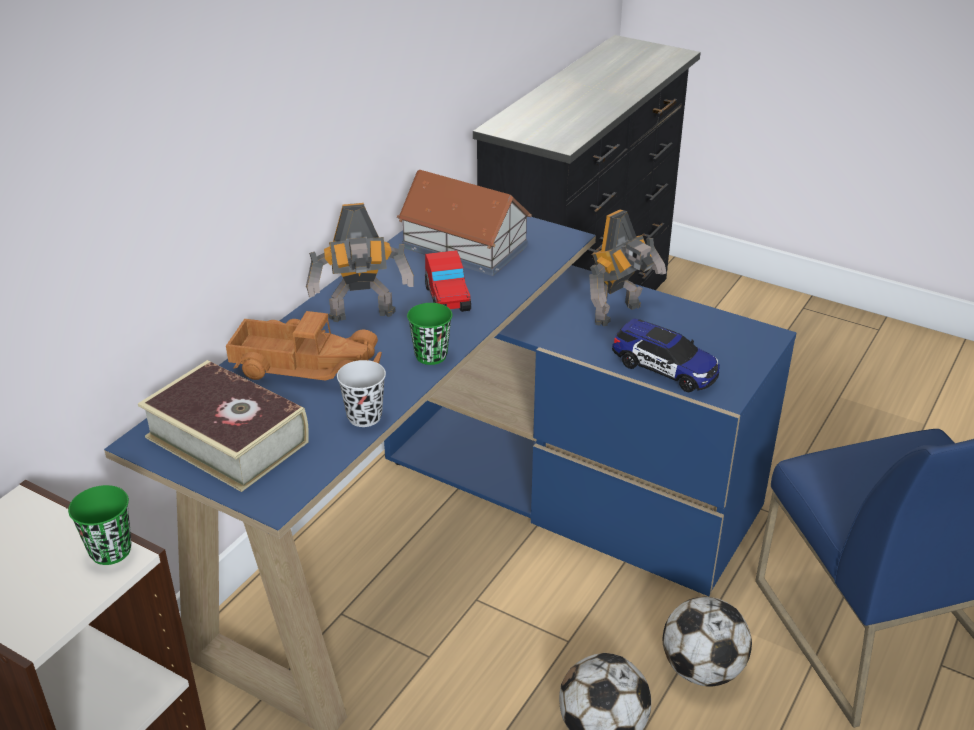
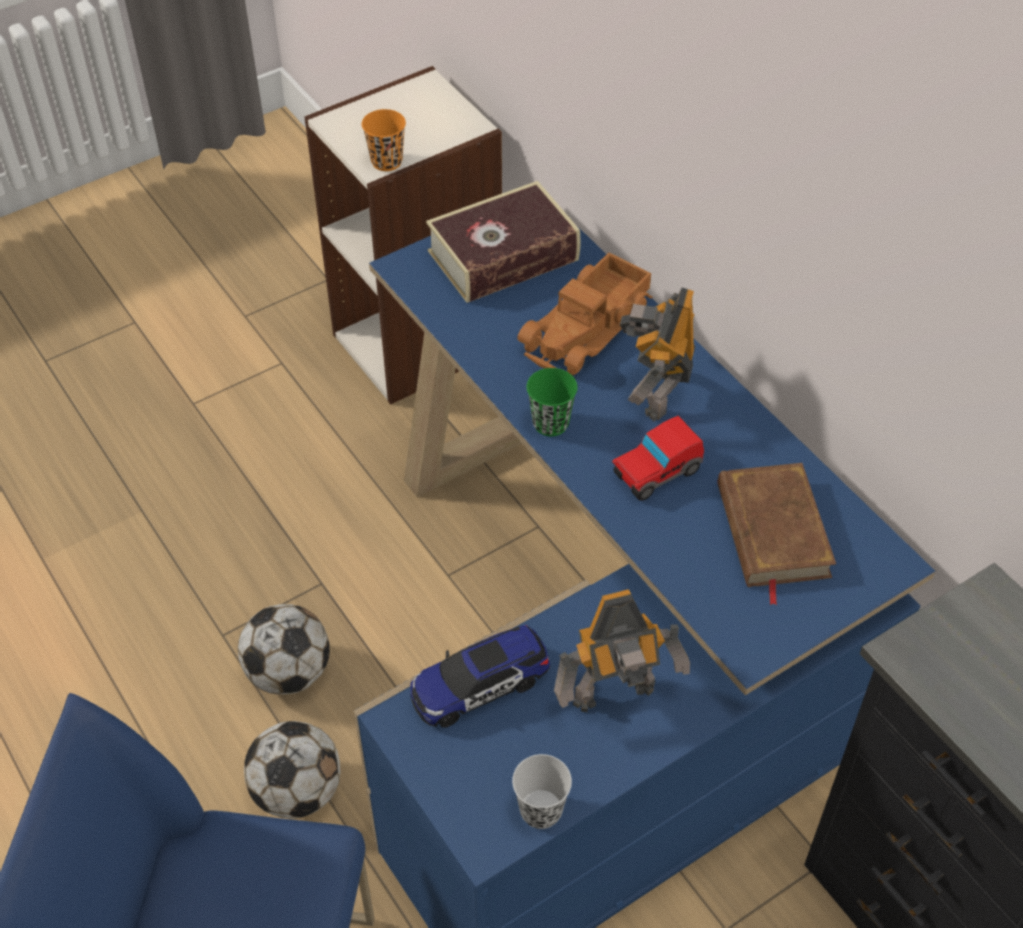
camera: 115 degrees right, 15 degrees up
green cup [68,485,132,565] -> orange cup [362,109,406,171]
black cup [337,360,386,427] -> black cup moved to [512,754,572,829]
toy house [397,170,532,276] -> brown book [718,463,836,605]
toy car [425,250,471,312] -> toy car turned 45 degrees counterclockwise [612,416,704,501]
toy robot [589,209,666,326] -> toy robot turned 90 degrees counterclockwise [554,589,690,712]

